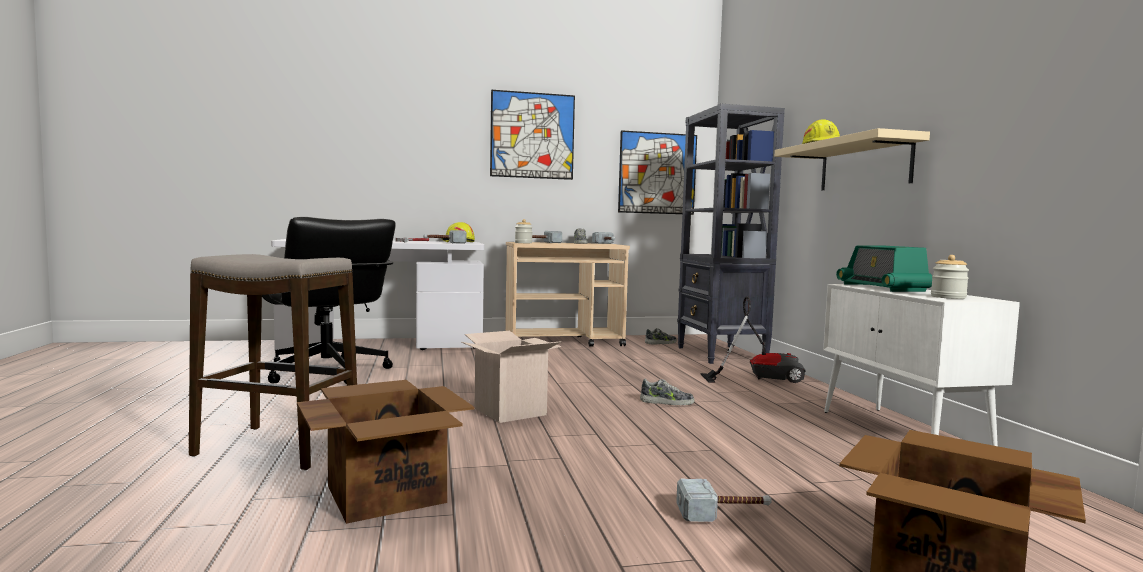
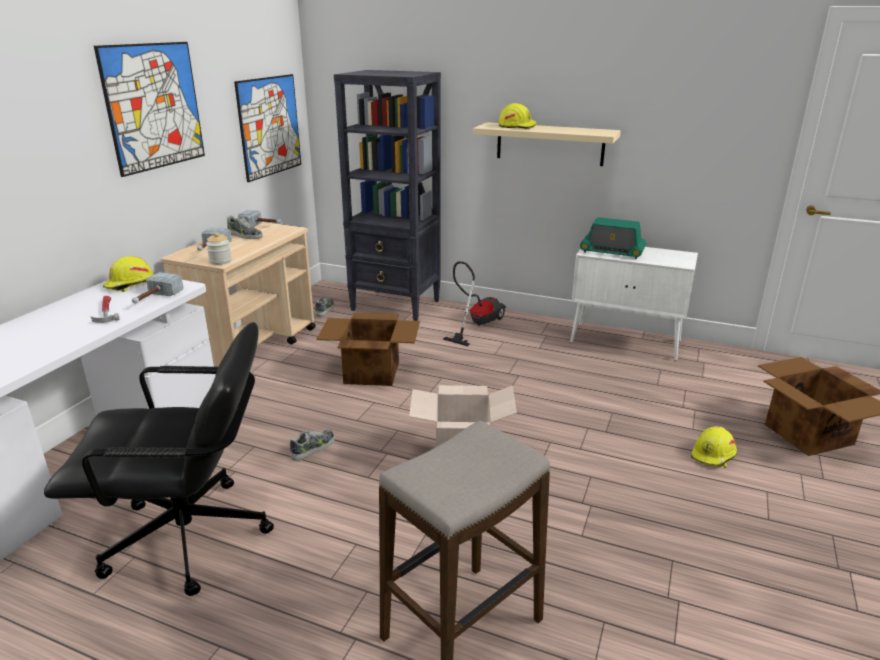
camera: 55 degrees left, 20 degrees up
cardboard box [297,380,475,524] -> cardboard box moved to [316,313,420,386]
shoe [640,379,694,405] -> shoe moved to [290,430,335,461]
hammer [676,479,772,522] -> yellow hard hat [691,426,737,468]
jar [931,255,969,299] -> none

